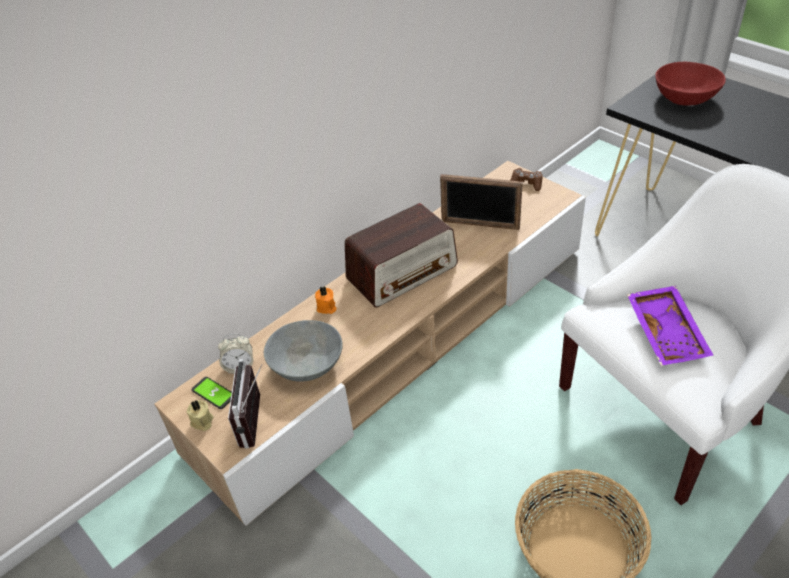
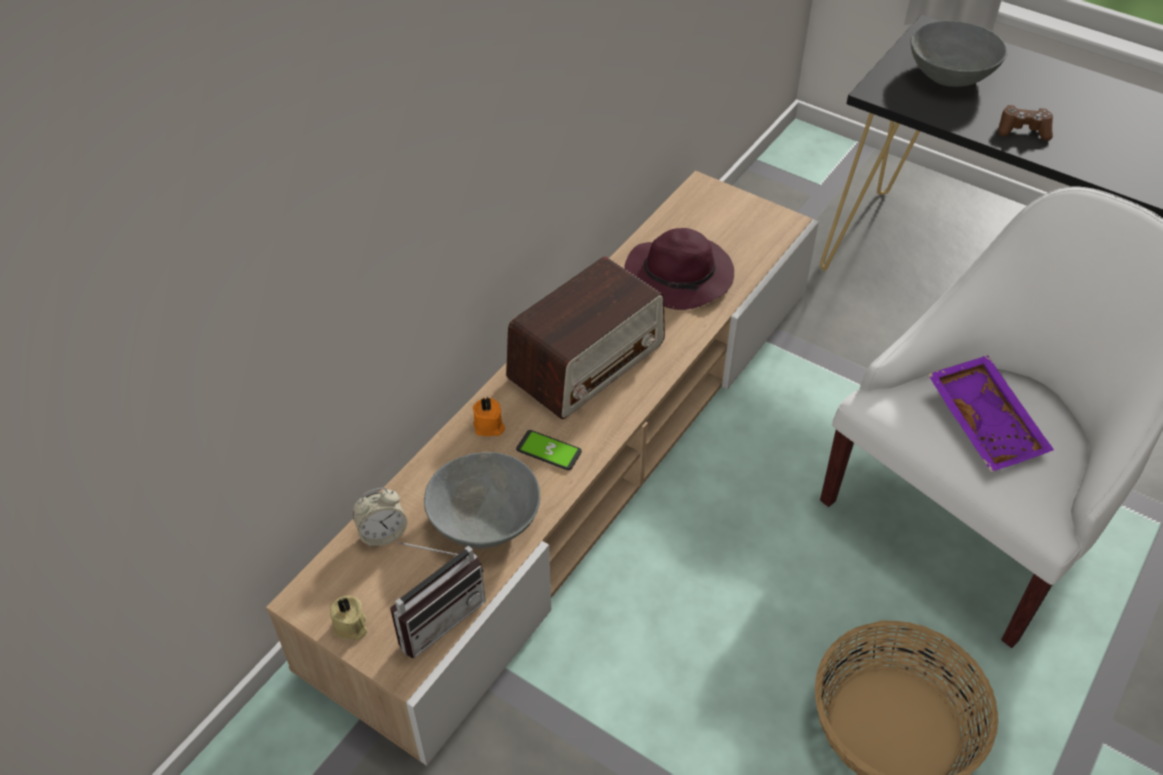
camera: 15 degrees left, 5 degrees up
phone [192,377,232,409] -> phone moved to [516,430,582,470]
radio [228,359,262,449] -> radio turned 120 degrees counterclockwise [390,542,486,659]
picture frame [440,174,523,230] -> purple hat [624,228,734,310]
brown game controller [510,168,543,191] -> brown game controller moved to [998,105,1053,141]
red bowl [655,62,726,106] -> grey bowl [910,20,1008,87]

